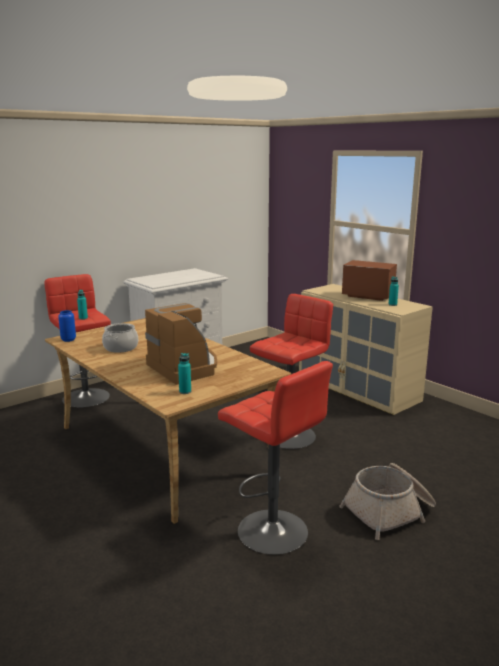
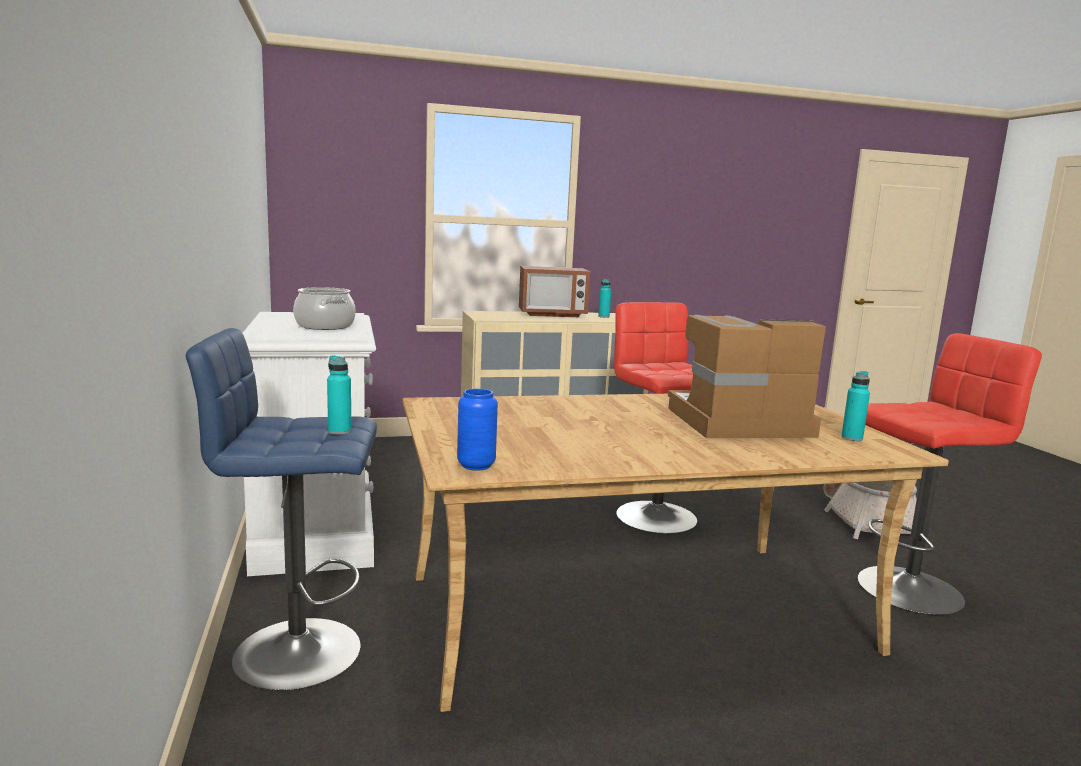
camera: 65 degrees left, 5 degrees down
red stool [44,274,111,407] -> blue stool [186,328,377,690]
cooking pot [102,323,138,353] -> cooking pot moved to [293,287,356,330]
microwave [342,260,397,301] -> microwave turned 150 degrees counterclockwise [519,266,590,317]

